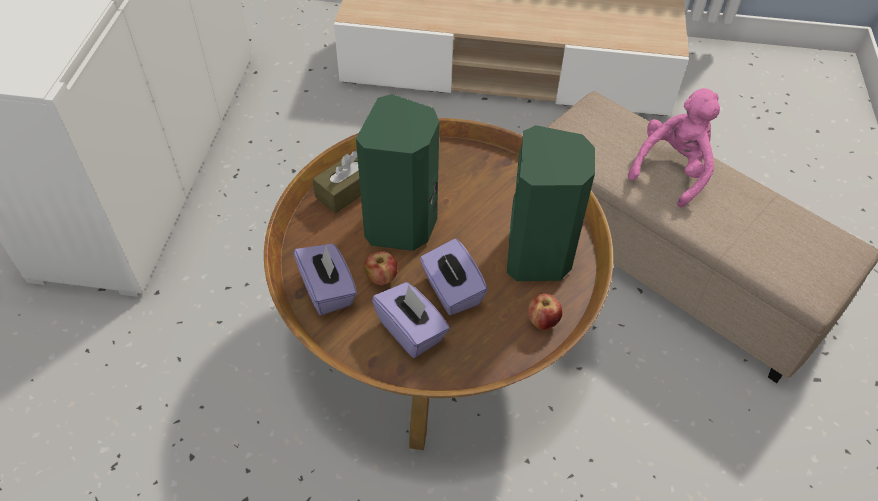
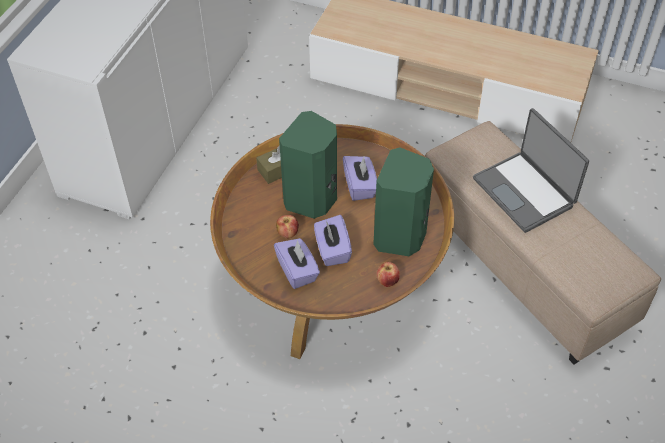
camera: 15 degrees right, 0 degrees up
purple tissue box [294,243,357,315] -> purple tissue box moved to [343,156,377,201]
pink plush toy [628,88,720,207] -> laptop [473,108,589,233]

